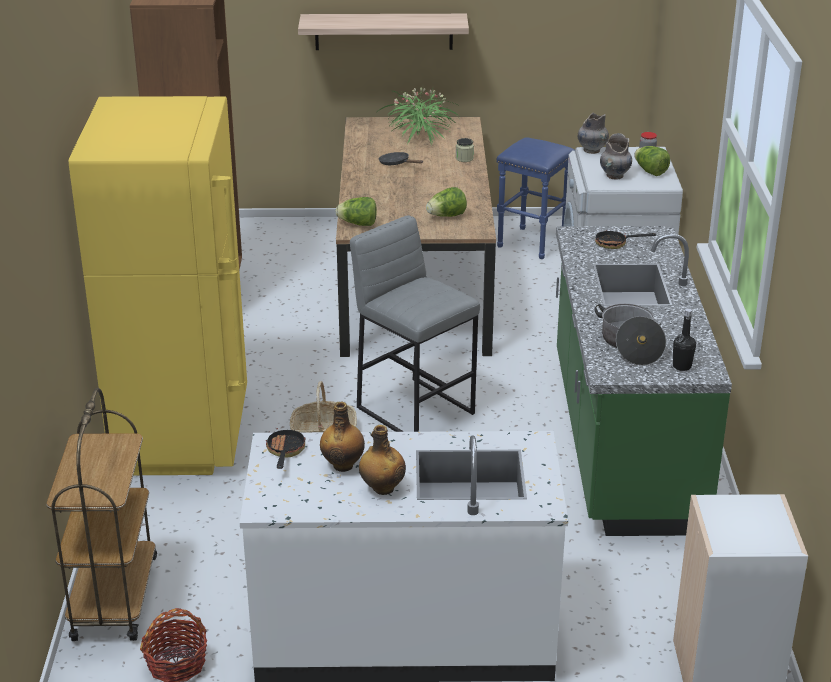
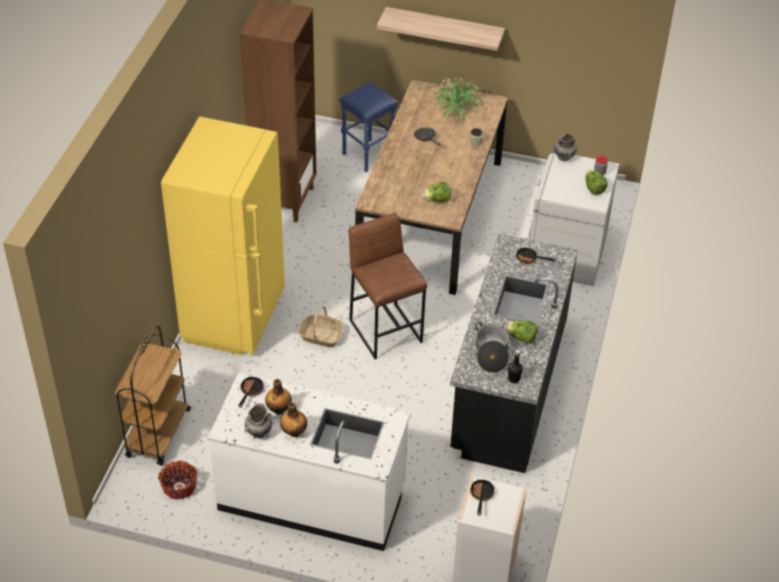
camera: 15 degrees right, 15 degrees up
lettuce [336,197,377,226] -> lettuce moved to [506,320,537,344]
grey stool [350,215,480,432] -> brown stool [349,213,427,359]
blue stool [497,137,575,259] -> blue stool moved to [339,82,398,172]
green counter [556,226,732,536] -> black counter [450,233,578,473]
grey vase [600,133,632,179] -> grey vase moved to [244,403,272,438]
none -> frying pan [470,478,495,515]

